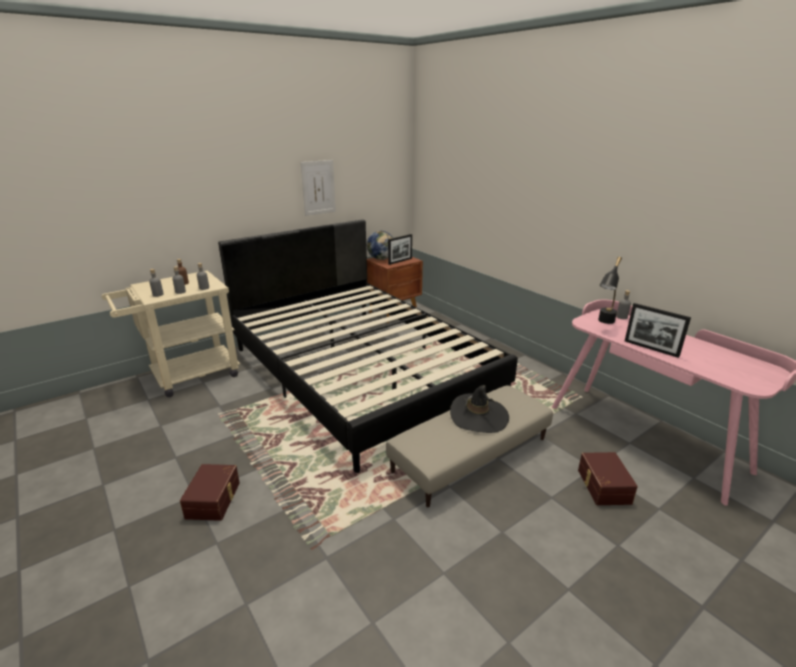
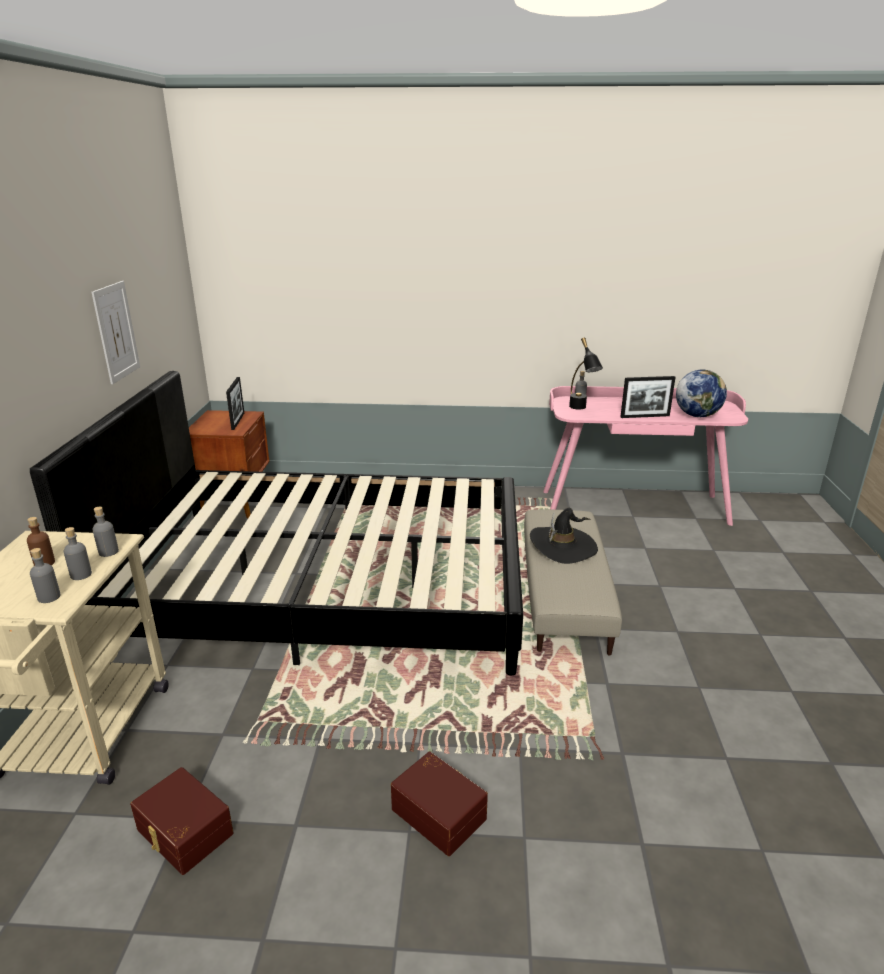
camera: 50 degrees left, 0 degrees up
globe [367,231,393,260] -> globe moved to [676,370,727,417]
brown storage box [578,452,638,505] -> brown storage box moved to [130,767,234,875]

